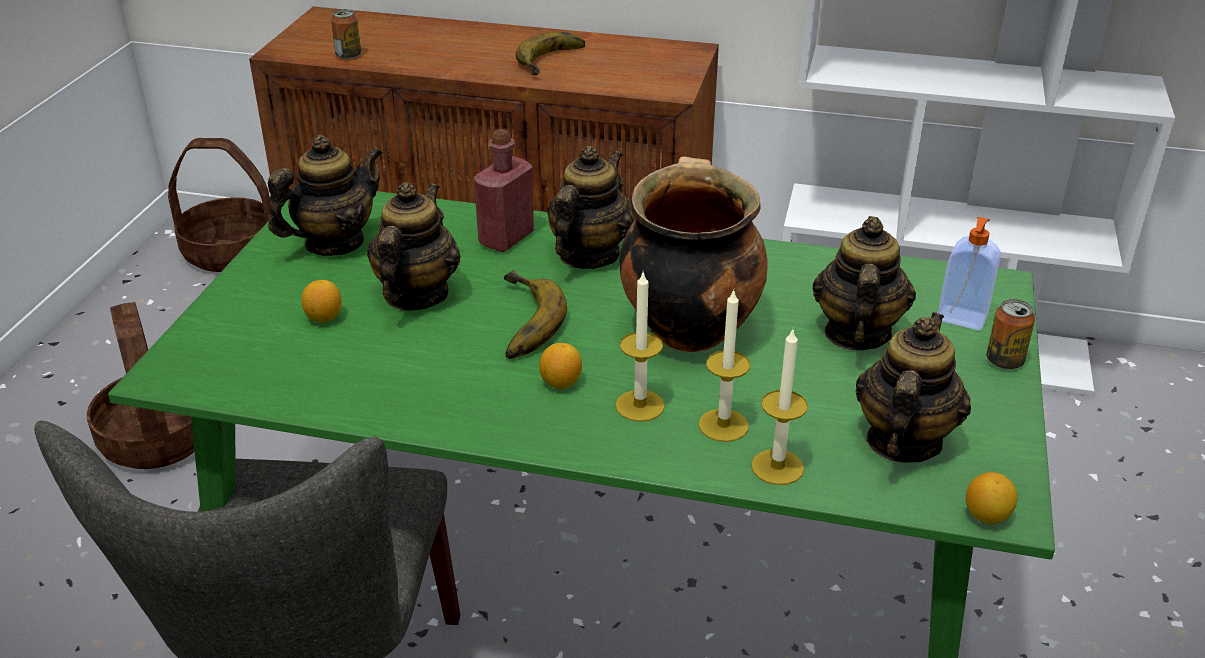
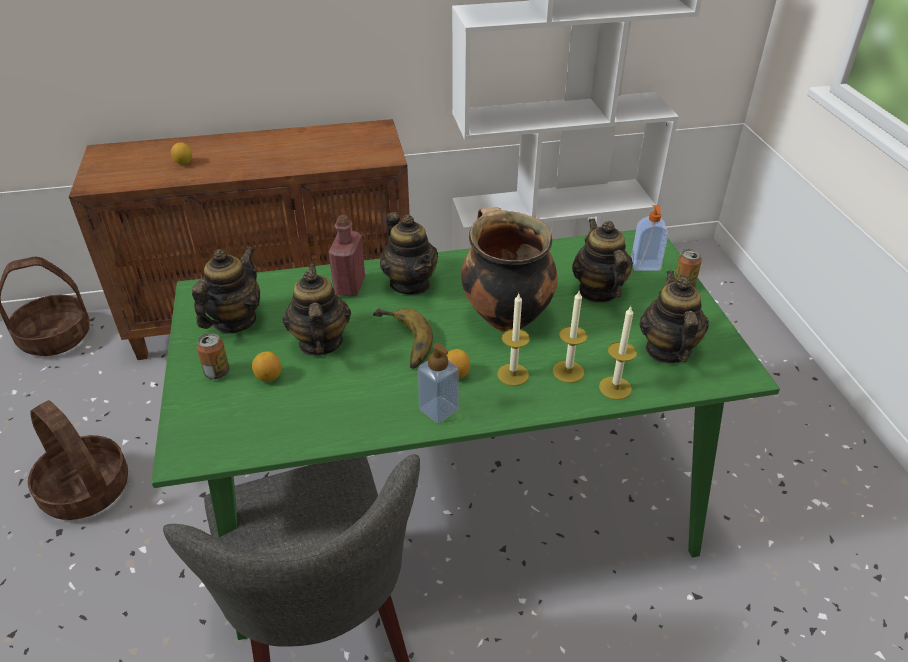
camera: 25 degrees left, 5 degrees up
can [331,9,361,59] -> can moved to [197,333,230,379]
banana [516,32,585,75] -> none
teapot [547,146,633,269] -> teapot turned 150 degrees clockwise [380,212,438,295]
lemon [966,472,1018,525] -> lemon moved to [171,142,192,165]
none -> soap dispenser [418,343,459,423]

